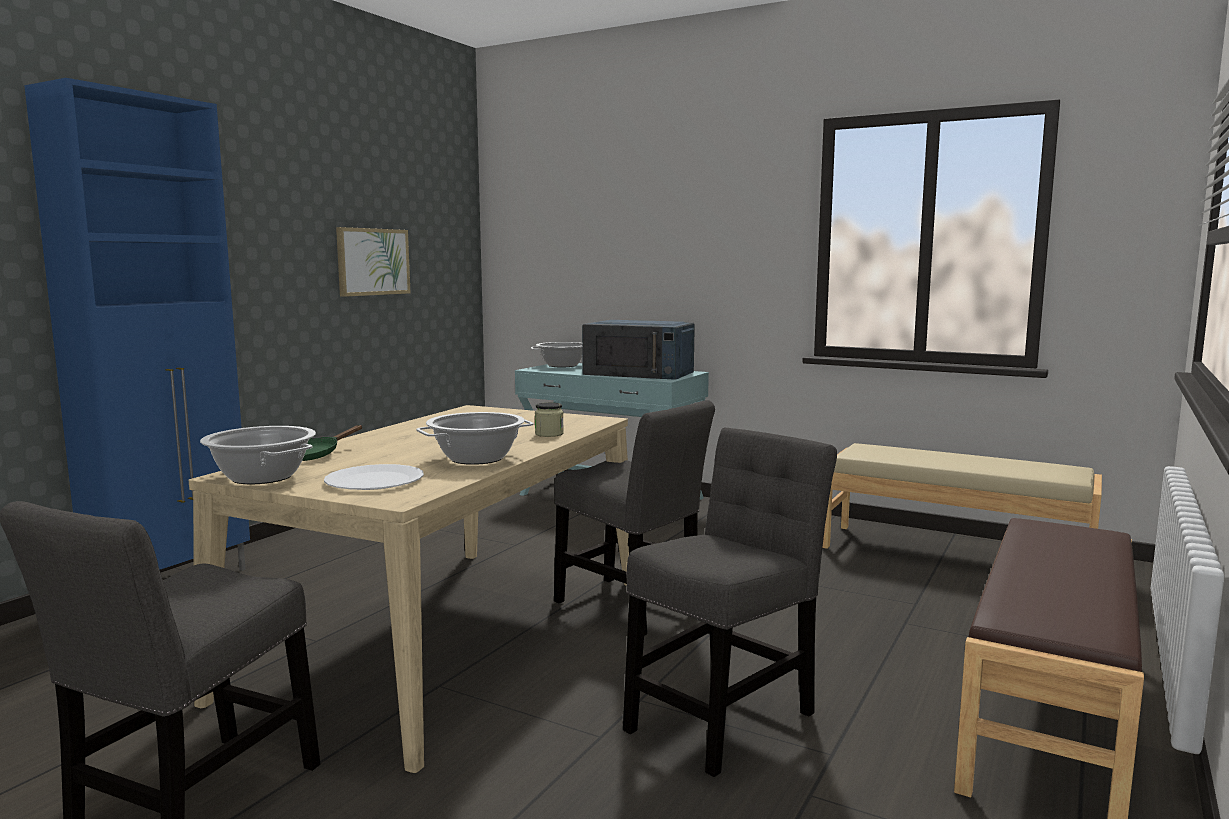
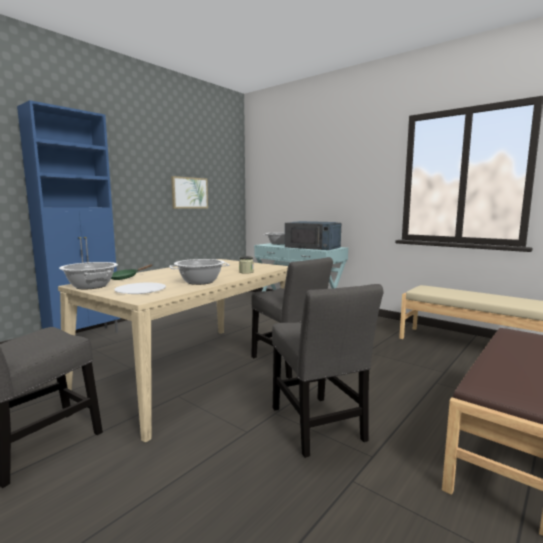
camera: 10 degrees right, 0 degrees up
grey chair [623,428,837,777] -> grey chair turned 105 degrees clockwise [272,284,384,458]

